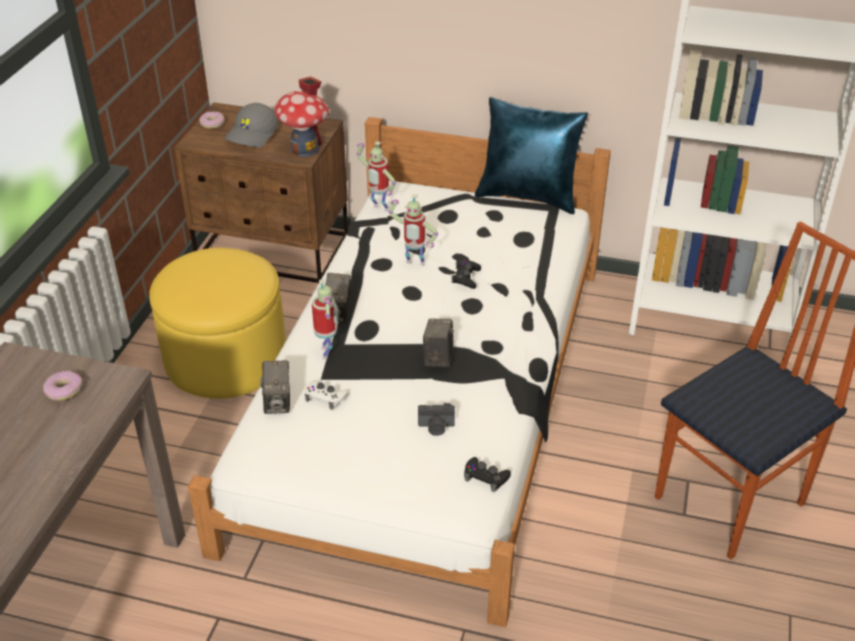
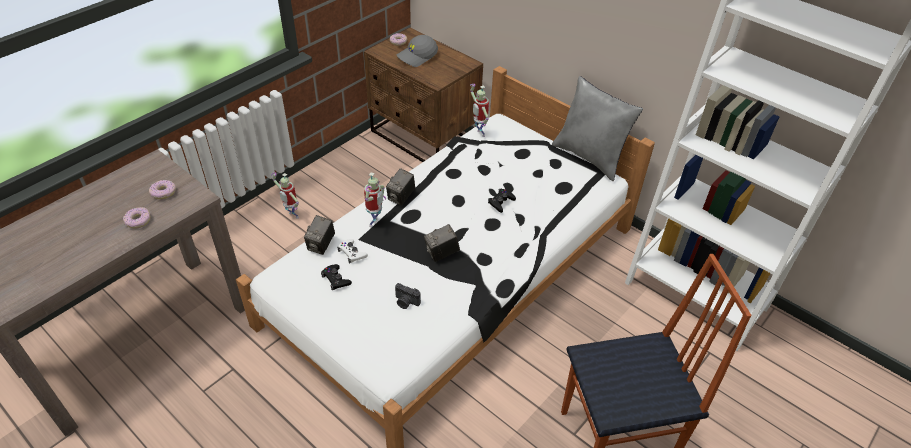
camera: 25 degrees right, 5 degrees up
yellow ottoman [149,248,286,399] -> none
toy house [274,76,329,157] -> none
toy robot [388,194,438,265] -> toy robot moved to [271,173,299,218]
camera [423,319,454,367] -> camera turned 150 degrees counterclockwise [424,224,460,262]
black game controller [464,457,511,492] -> black game controller moved to [321,264,352,290]
blue pillow [475,97,588,214] -> grey pillow [552,76,643,181]
none -> donut [123,207,150,229]

